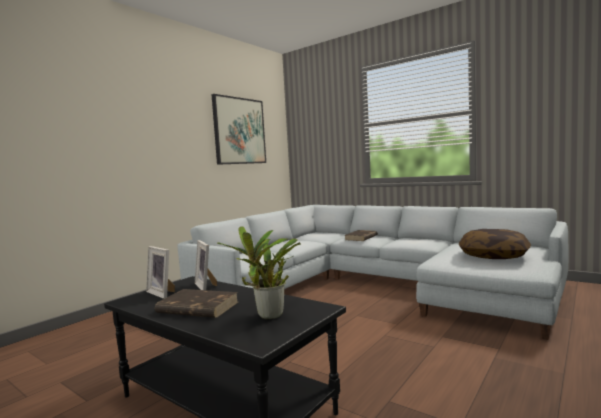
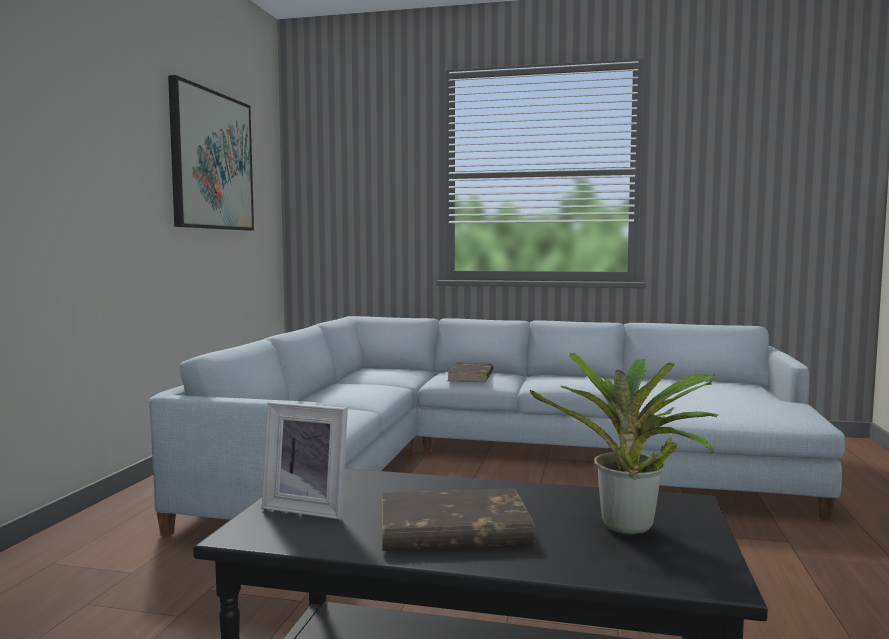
camera: 25 degrees left, 0 degrees up
picture frame [195,240,217,290] -> none
pillow [459,229,531,259] -> none

